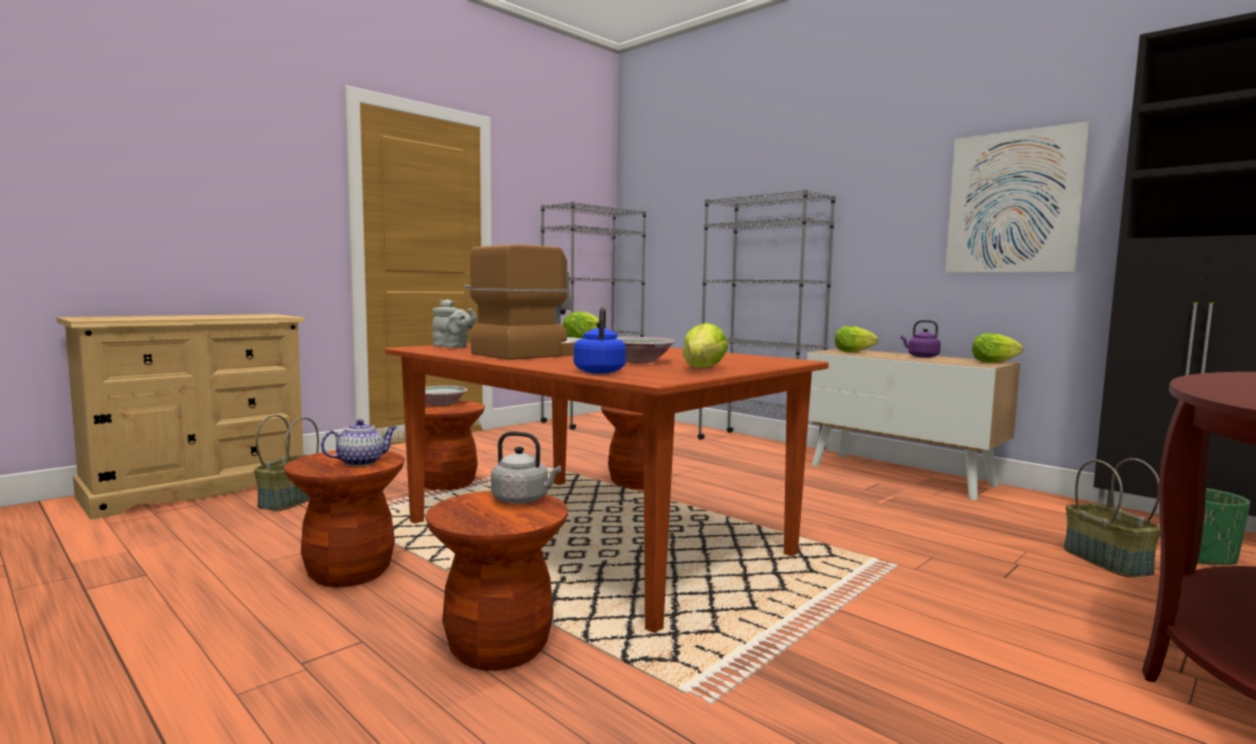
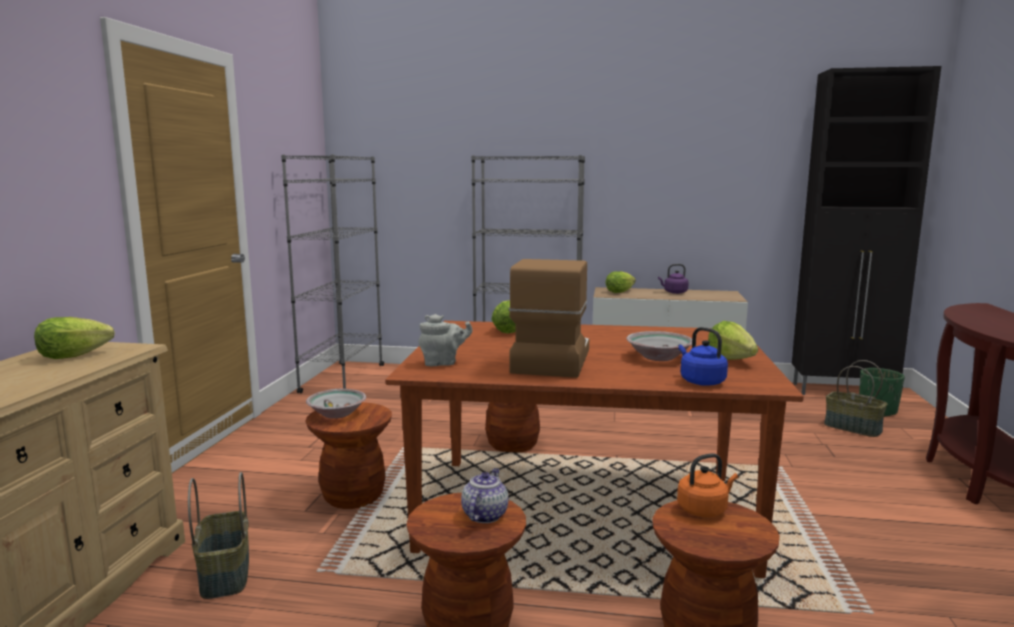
camera: 35 degrees left, 5 degrees up
grey kettle [491,431,561,504] -> orange kettle [677,453,738,517]
picture [945,121,1090,273] -> none
lettuce [972,333,1023,363] -> lettuce moved to [34,317,115,359]

